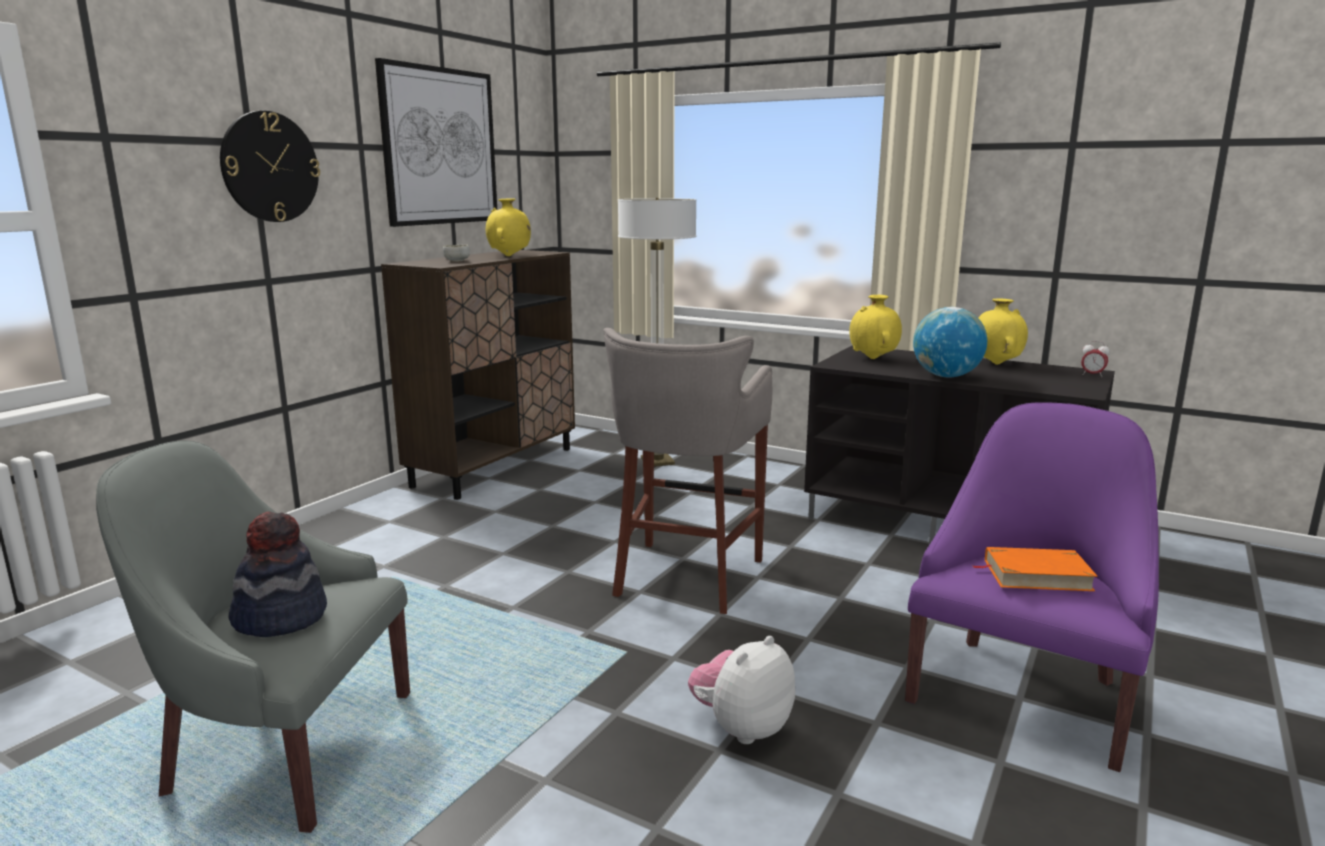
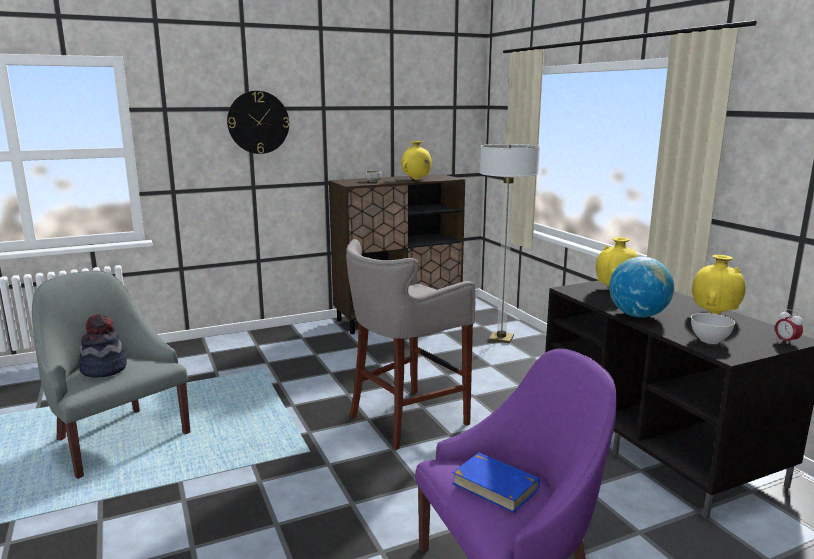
camera: 35 degrees right, 0 degrees up
picture [375,58,497,227] -> none
plush toy [688,636,795,744] -> none
orange book [973,547,1097,591] -> blue book [452,453,540,513]
none -> grey bowl [691,313,735,344]

